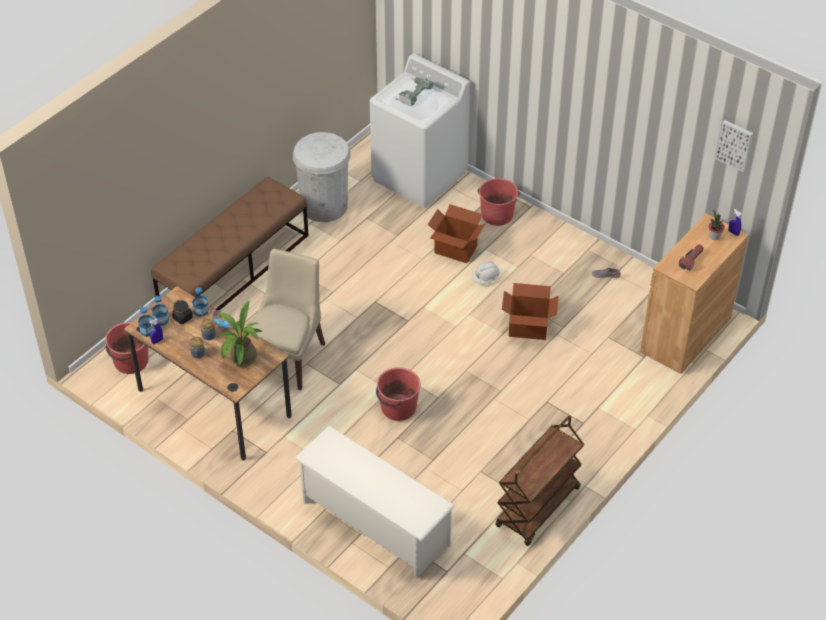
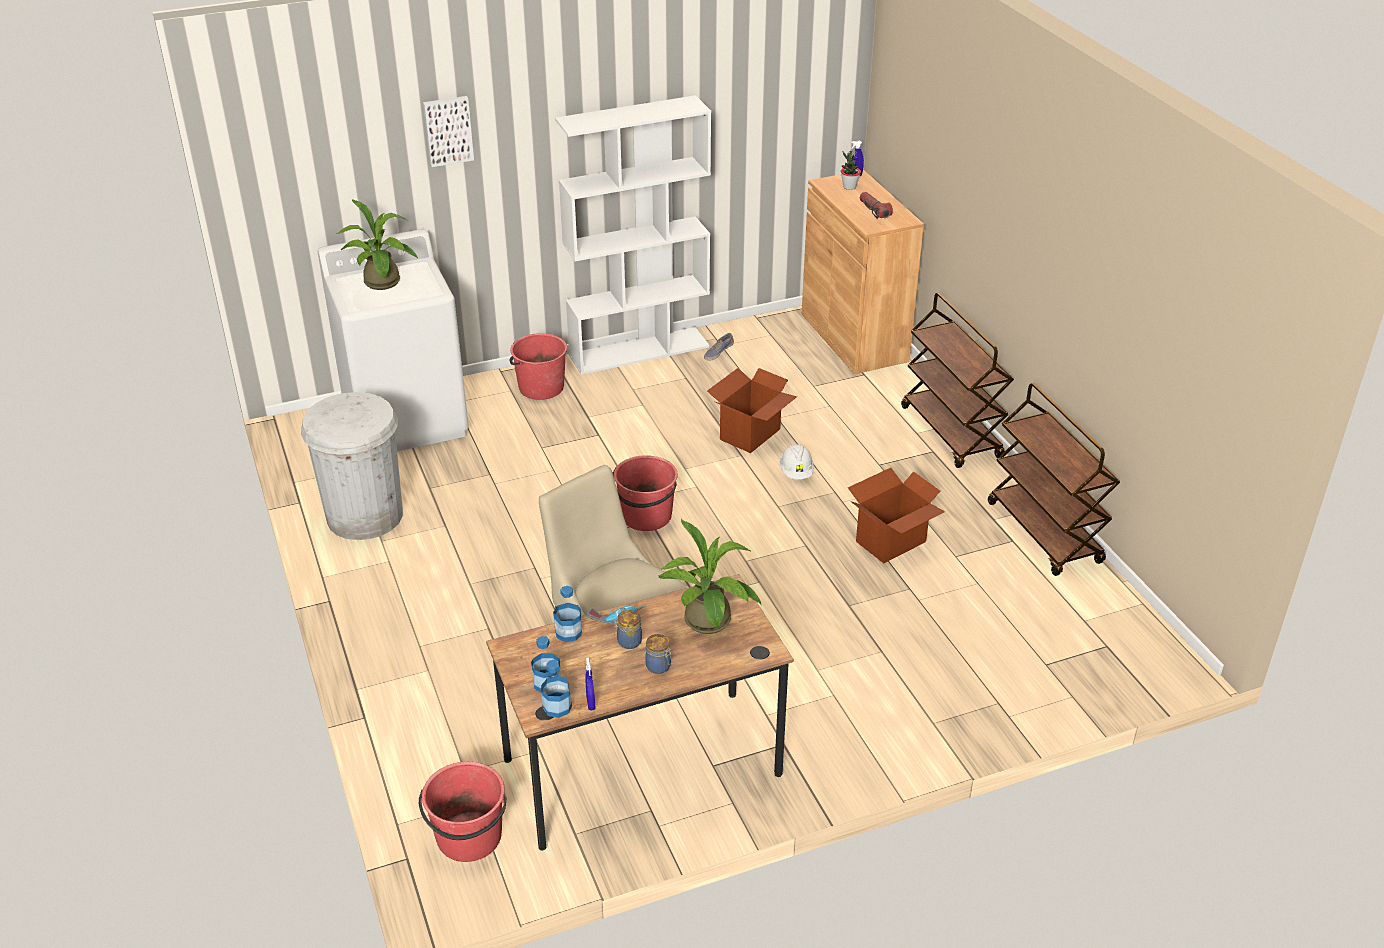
camera: 60 degrees left, 10 degrees down
brown bench [151,177,309,310] -> none
black jar [172,300,193,324] -> none
white shoe rack [294,426,455,579] -> none
red bucket [376,367,421,421] -> red bucket moved to [613,455,678,531]
power drill [396,77,434,105] -> potted plant [336,199,418,290]
cardboard box [428,204,485,263] -> cardboard box moved to [848,468,945,563]
white hard hat [472,261,500,284] -> white hard hat moved to [780,444,814,479]
picture [716,120,753,172] -> picture moved to [423,96,474,167]
none -> white bookcase [555,95,711,375]
none -> brown cart [901,293,1014,468]

